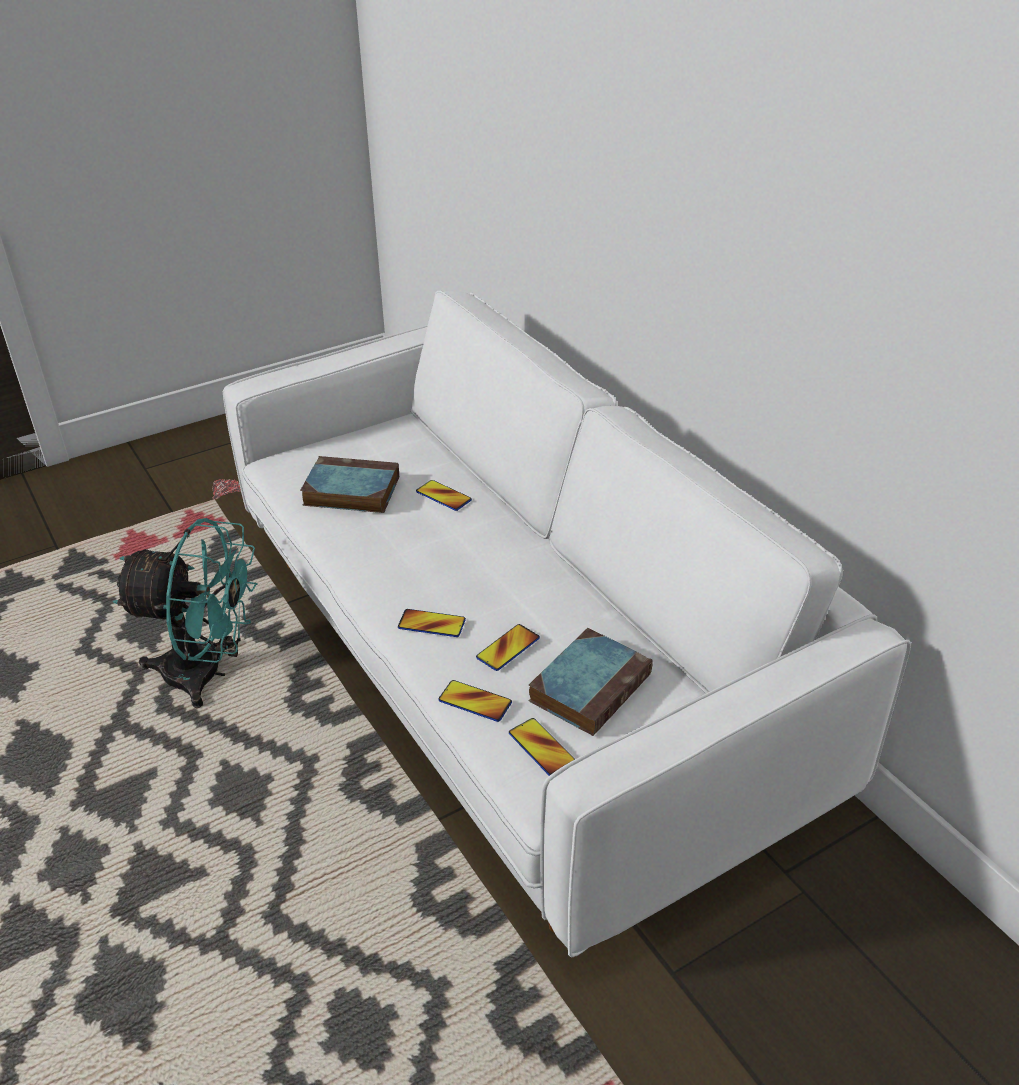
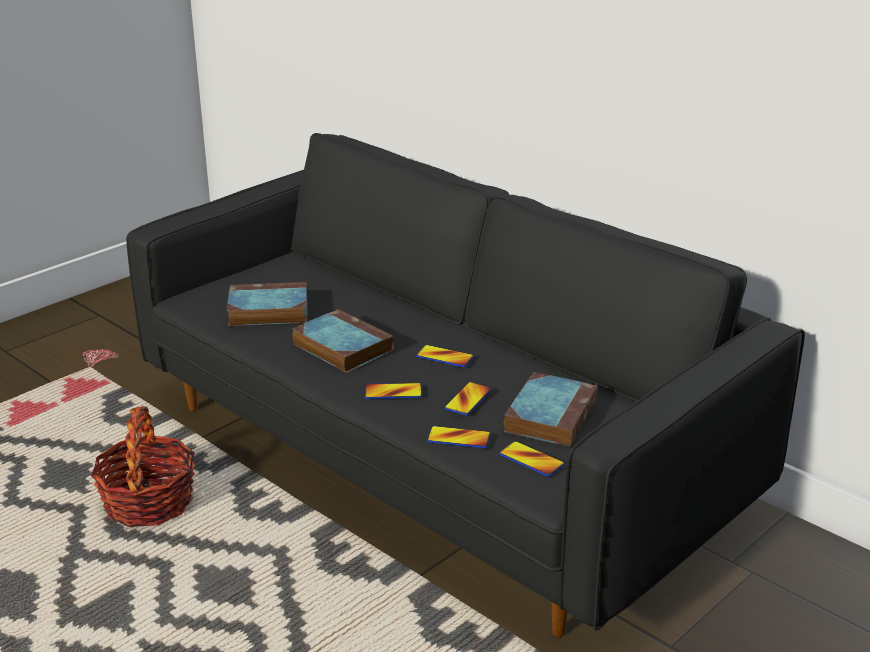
camera: 15 degrees left, 10 degrees down
turquoise fan [113,518,258,708] -> basket [90,406,195,527]
white sofa [223,290,911,957] -> black sofa [126,133,805,637]
phone [416,480,472,511] -> phone moved to [416,345,474,367]
none -> book [292,309,394,373]

